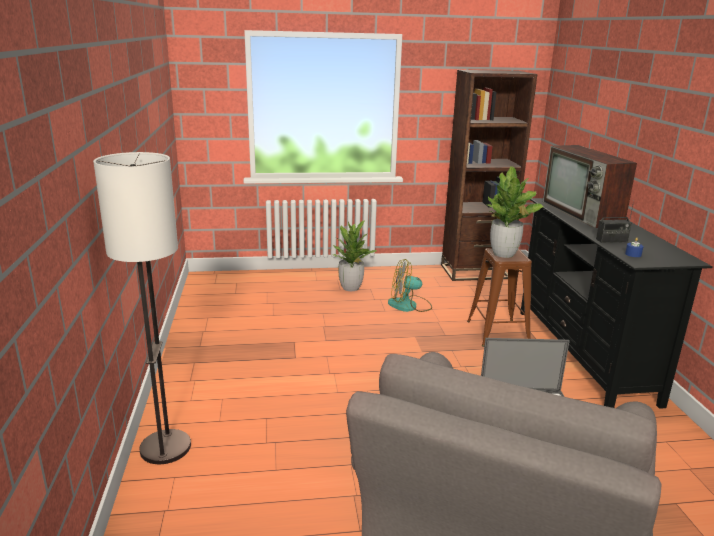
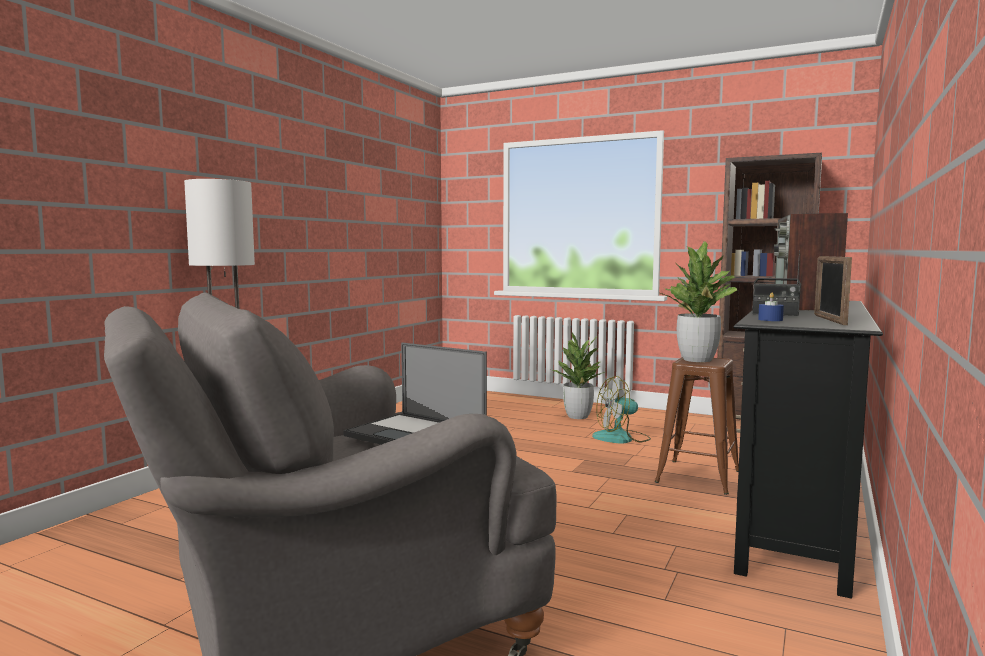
camera: 35 degrees right, 15 degrees down
fan [388,259,432,312] -> fan turned 45 degrees counterclockwise [592,376,651,444]
none -> picture frame [814,256,852,325]

